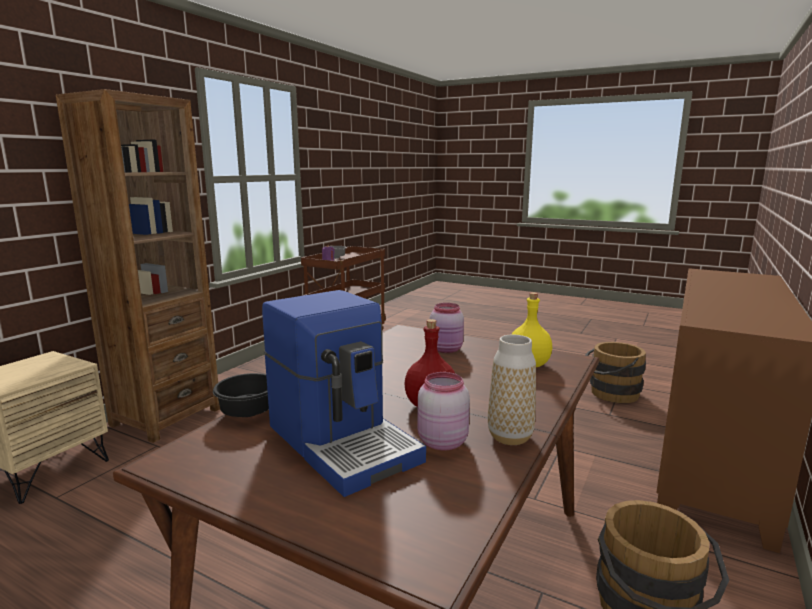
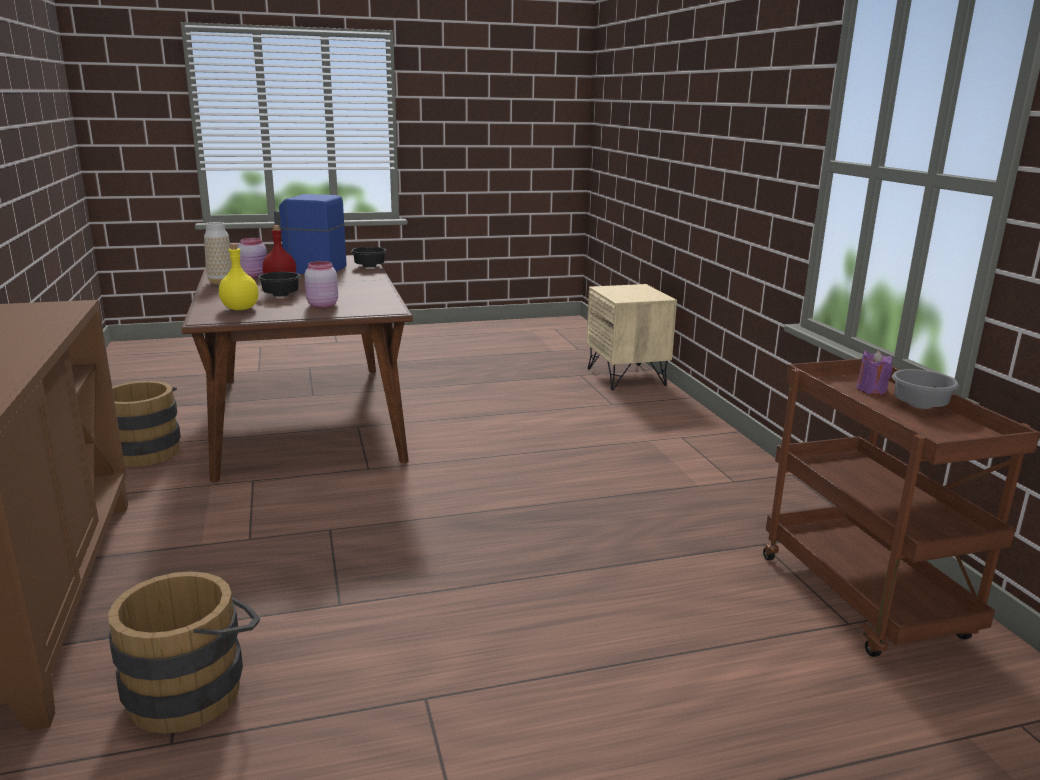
camera: 135 degrees right, 5 degrees up
brown bookcase [56,89,220,443] -> none
none -> black bowl [258,272,301,297]

